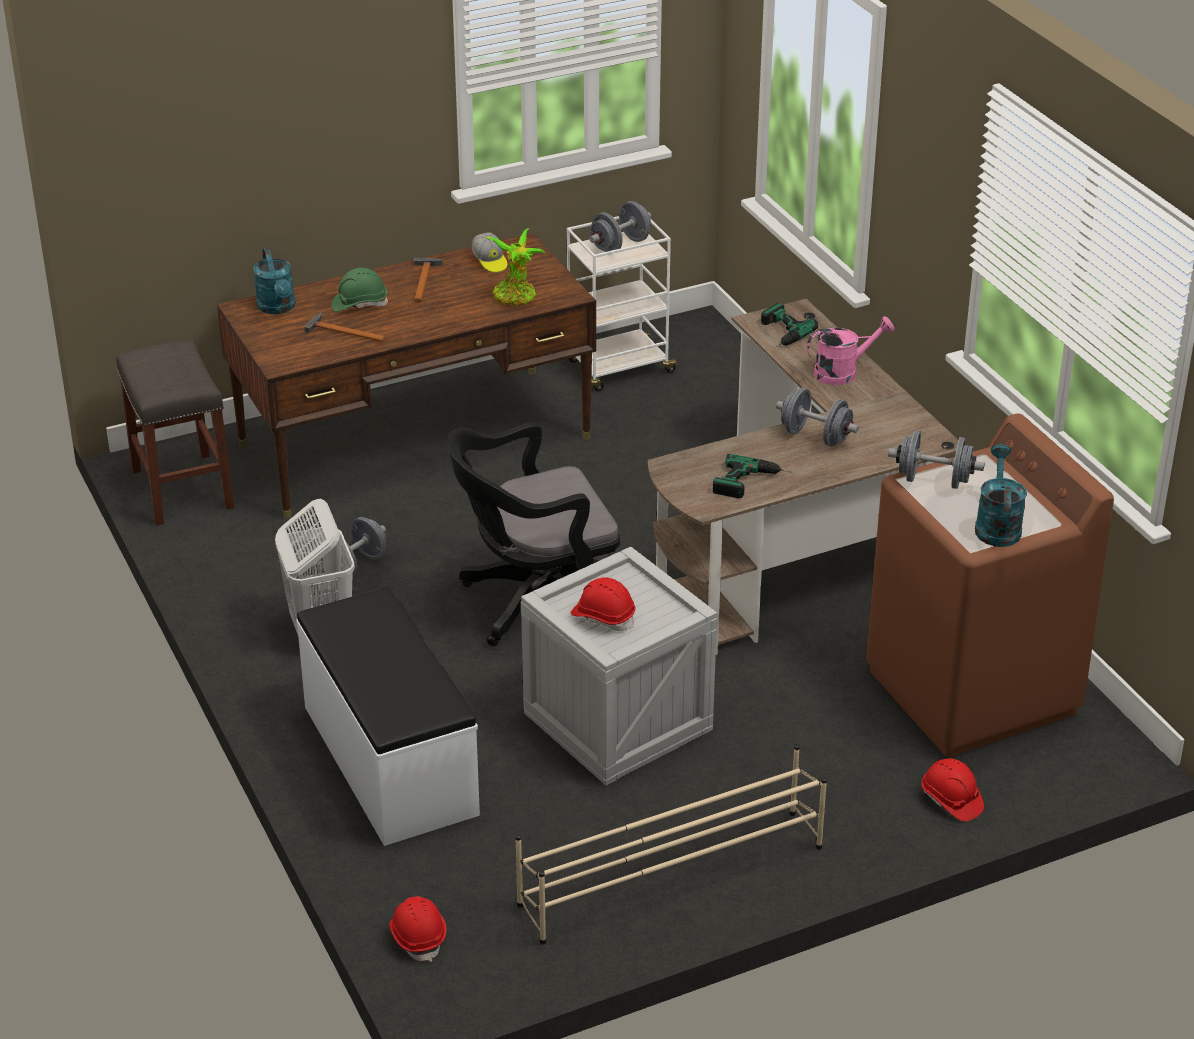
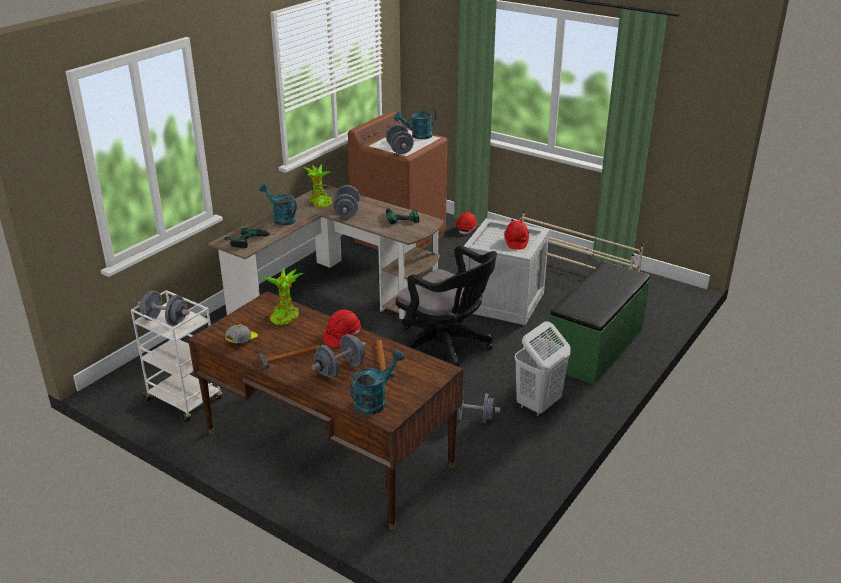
camera: 120 degrees left, 5 degrees down
grey stool [116,340,234,526] -> none
white bench [296,587,480,846] -> green bench [548,261,651,385]
green hard hat [331,268,388,312] -> grey dumbbell [312,334,367,378]
red hard hat [389,896,446,962] -> red hard hat moved to [323,310,361,347]
pink watering can [807,316,894,385] -> turquoise watering can [260,184,297,225]
none -> potted plant [303,164,332,208]

